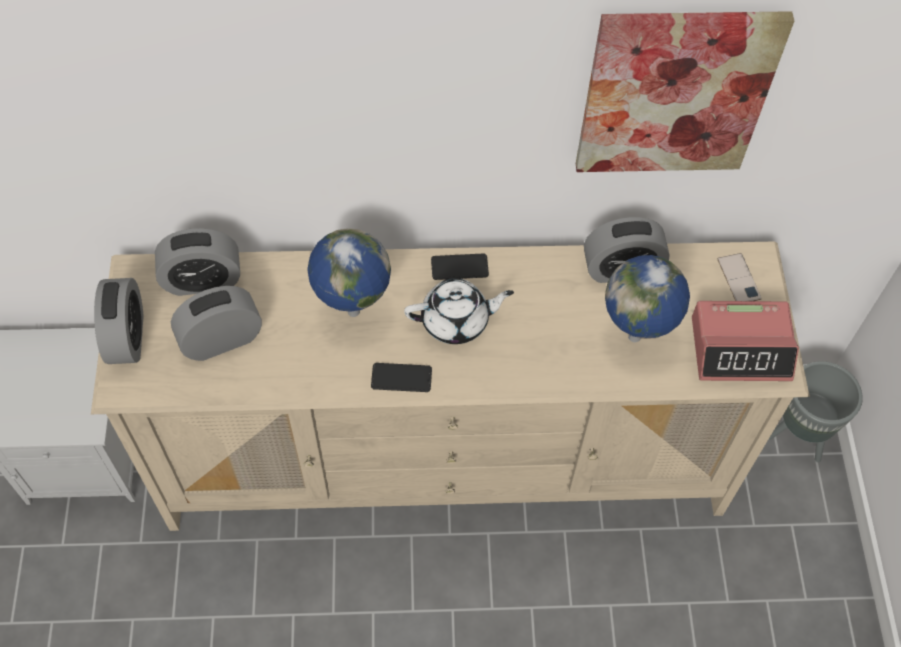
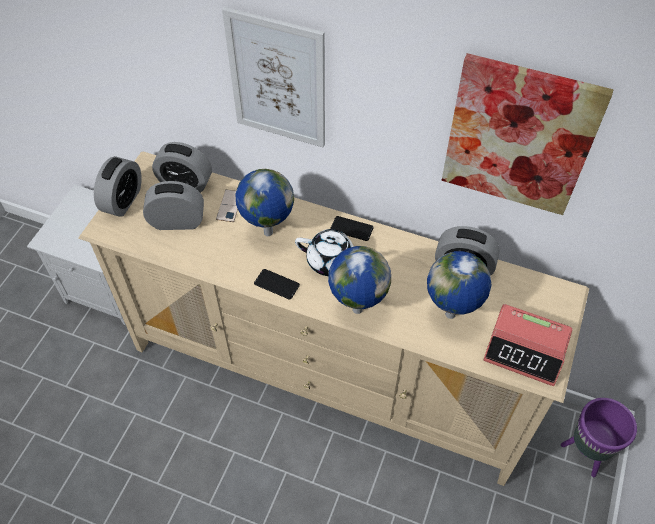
camera: 25 degrees right, 5 degrees down
phone [718,253,762,301] -> phone moved to [216,190,238,222]
grey planter [768,361,863,462] -> purple planter [561,398,637,477]
none -> picture [222,7,325,147]
none -> globe [328,246,391,314]

